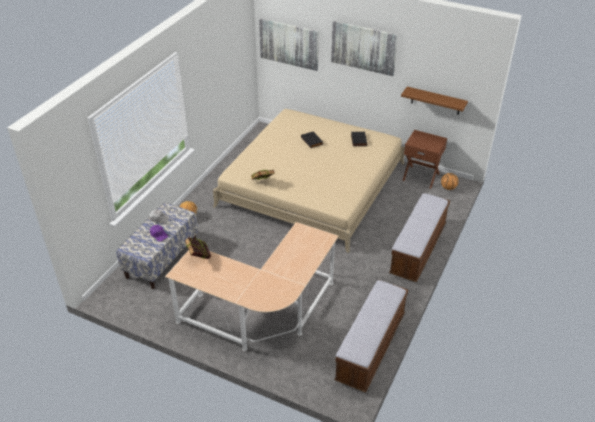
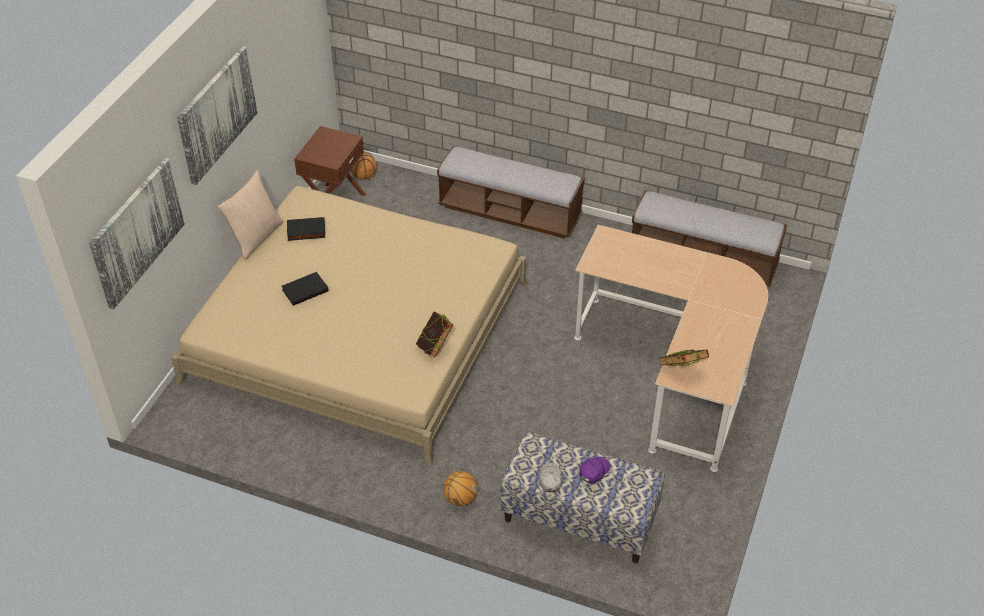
camera: 95 degrees left, 5 degrees up
brown shelf [401,87,468,115] -> none
none -> beige pillow [217,170,284,260]

